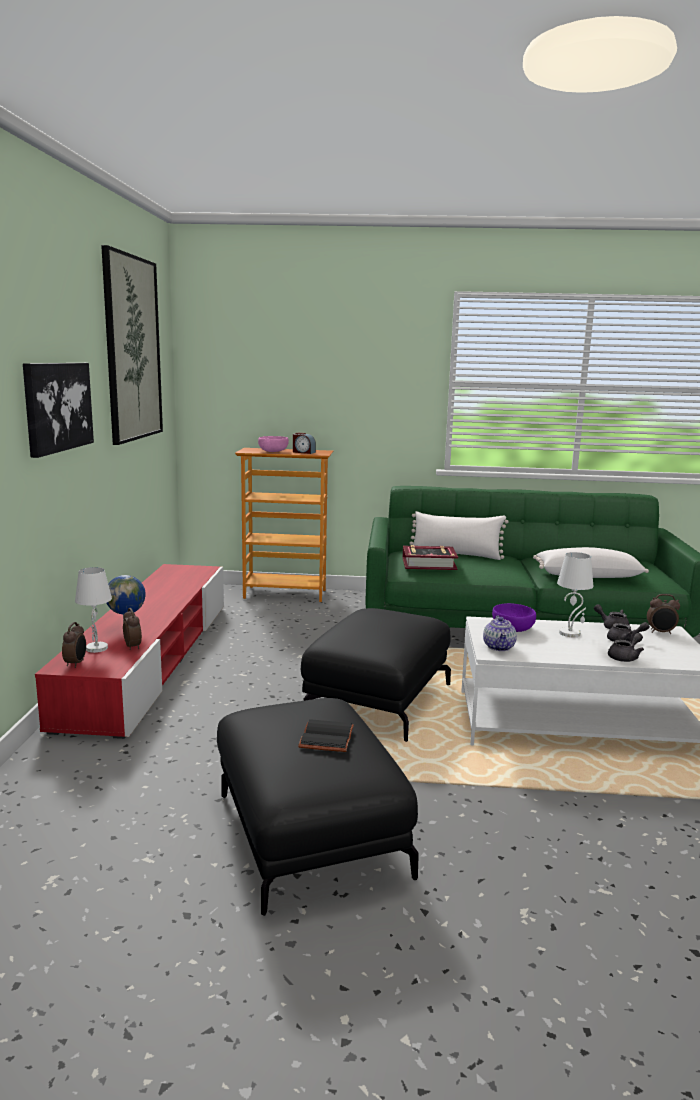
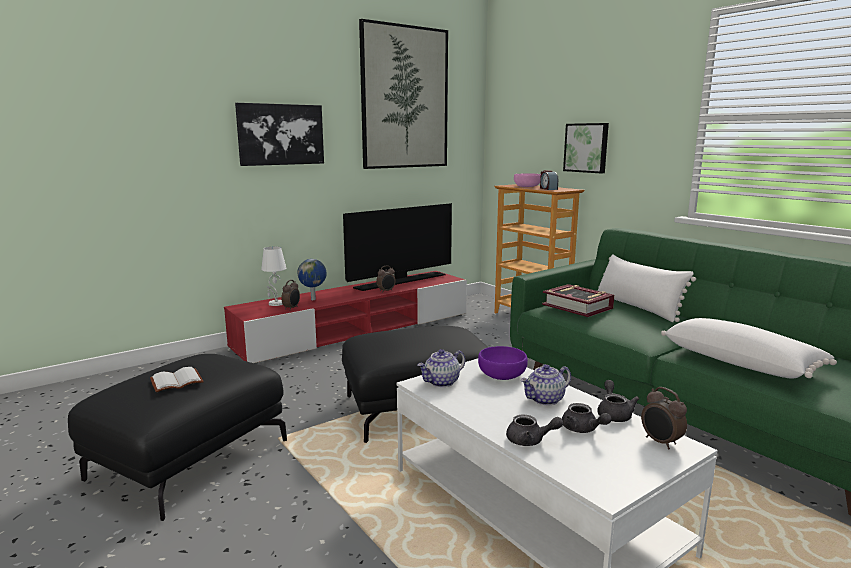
camera: 50 degrees right, 0 degrees up
alarm clock [62,622,86,668] -> alarm clock moved to [376,265,396,293]
black book [298,719,354,752] -> white book [150,367,204,392]
white table lamp [557,552,594,637] -> teapot [520,364,571,405]
none -> television [343,203,452,291]
none -> picture [563,123,609,173]

